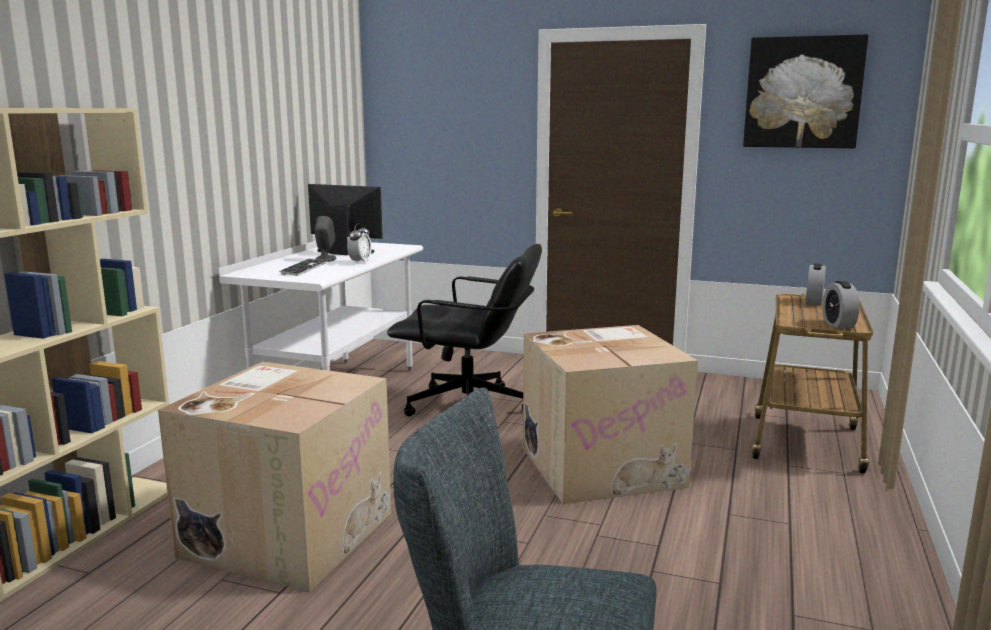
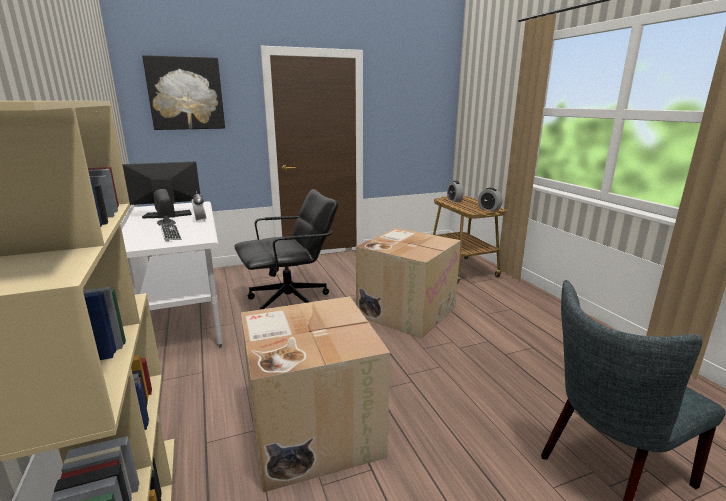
camera: 40 degrees left, 5 degrees up
picture [743,34,868,149] -> picture moved to [142,55,225,130]

